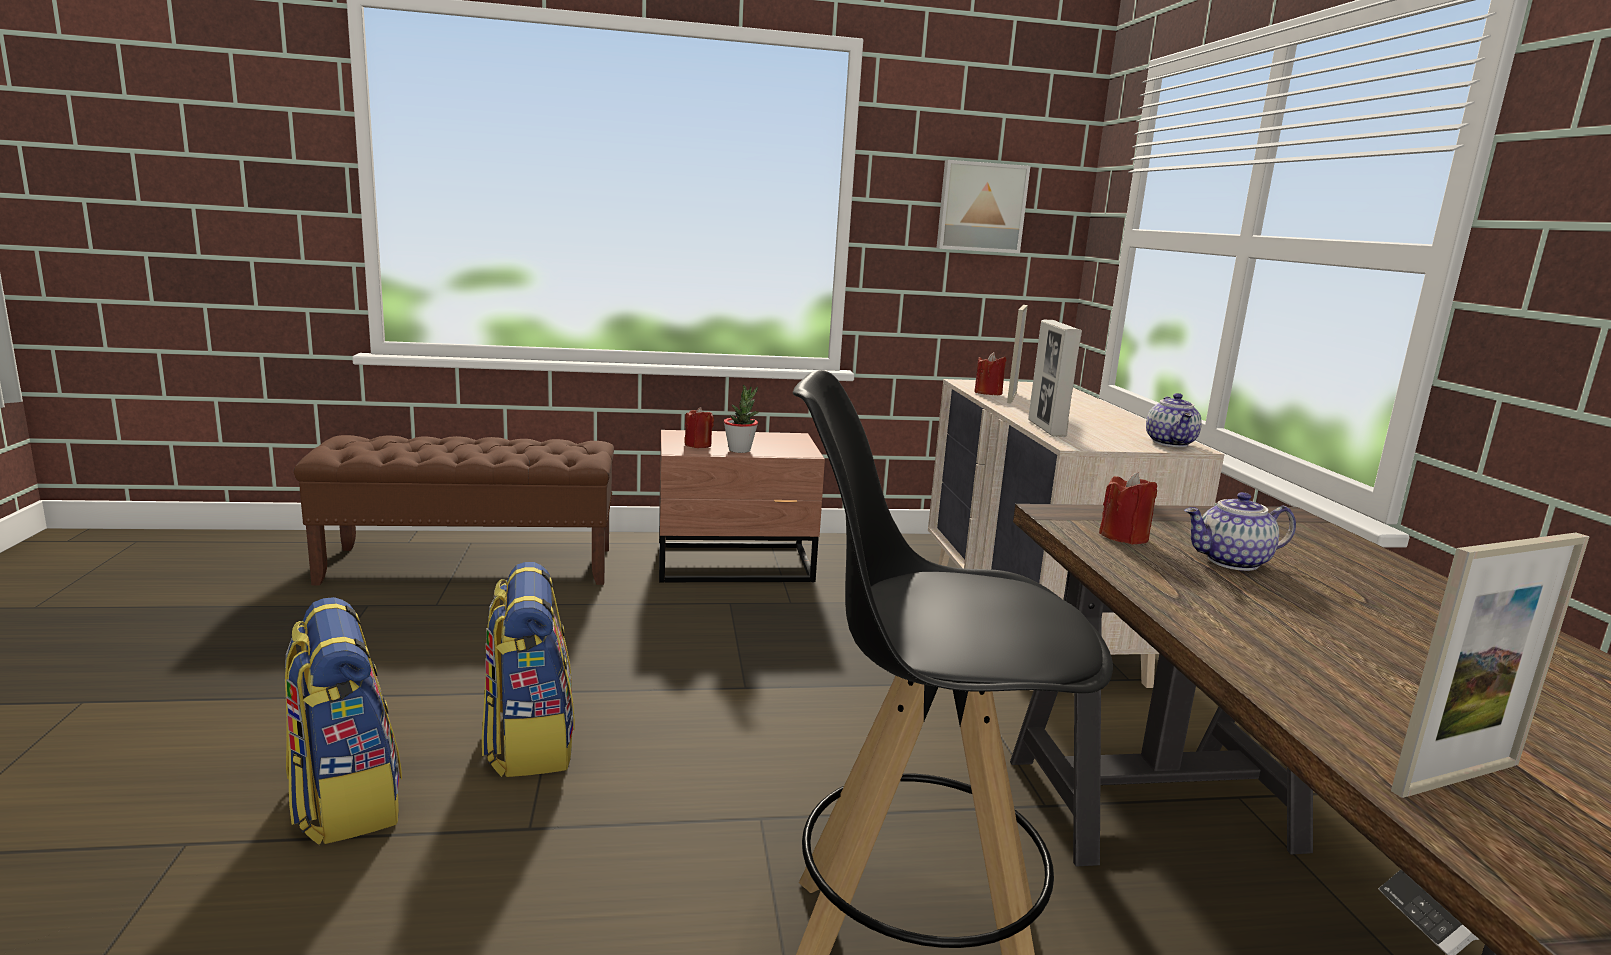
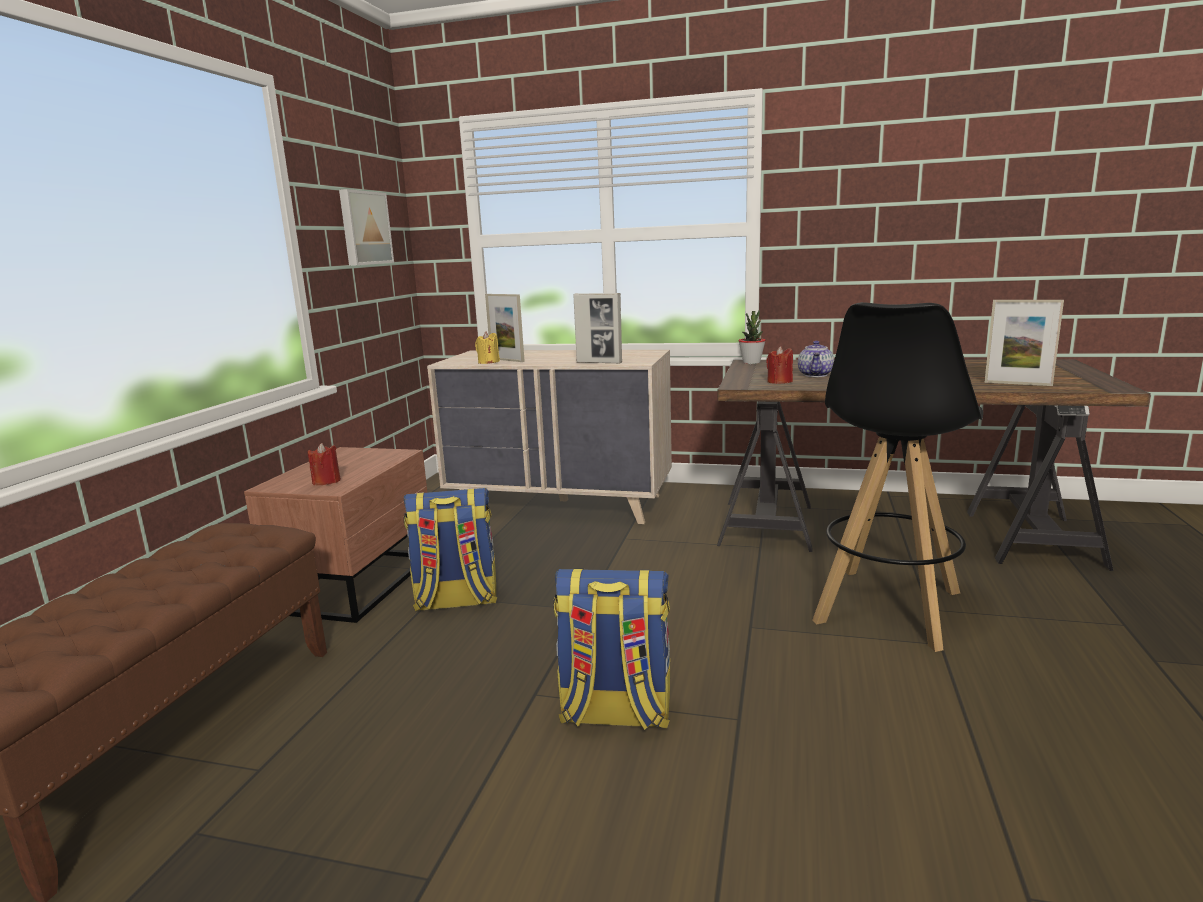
camera: 65 degrees left, 0 degrees up
backpack [284,597,402,845] -> backpack moved to [404,488,497,611]
potted plant [724,385,759,453] -> potted plant moved to [739,310,766,364]
red candle [974,352,1007,395] -> yellow candle [475,332,500,364]
teapot [1146,393,1202,447] -> none
picture frame [1391,533,1590,798] -> picture frame turned 120 degrees clockwise [984,300,1064,386]

